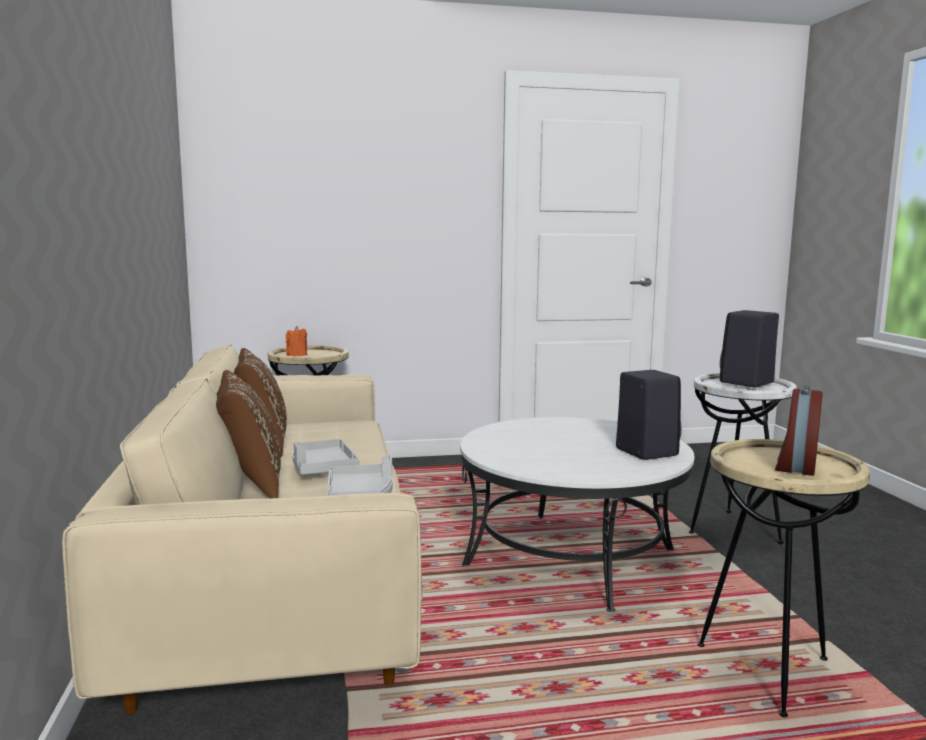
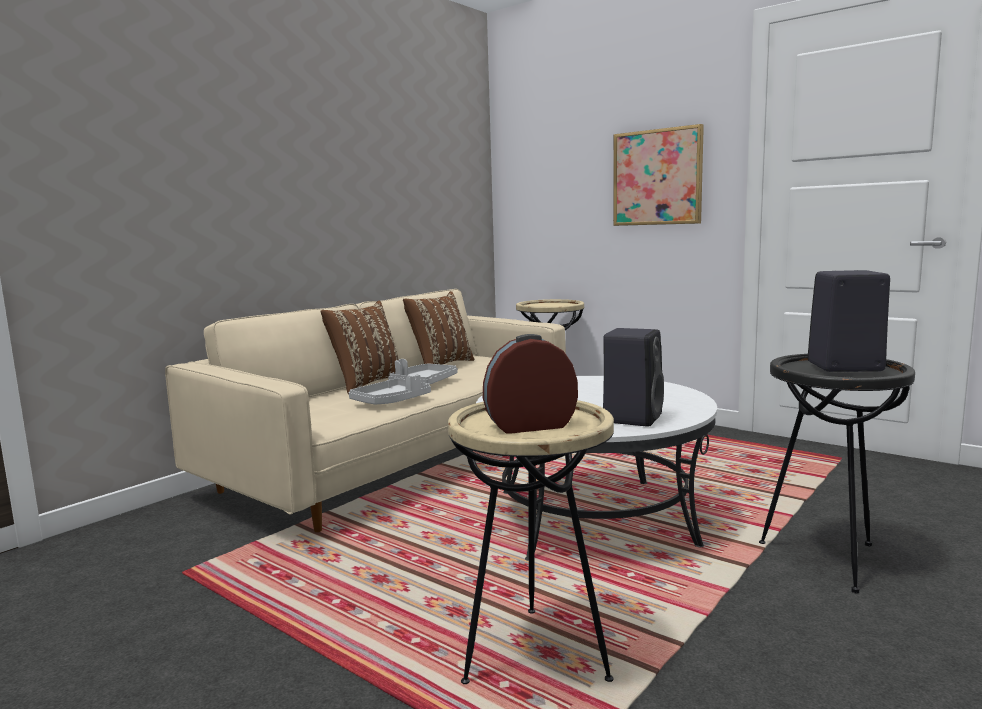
camera: 50 degrees right, 0 degrees up
orange candle [286,326,307,356] -> none
white side table [689,373,797,544] -> black side table [759,354,915,594]
none -> picture [613,124,704,226]

